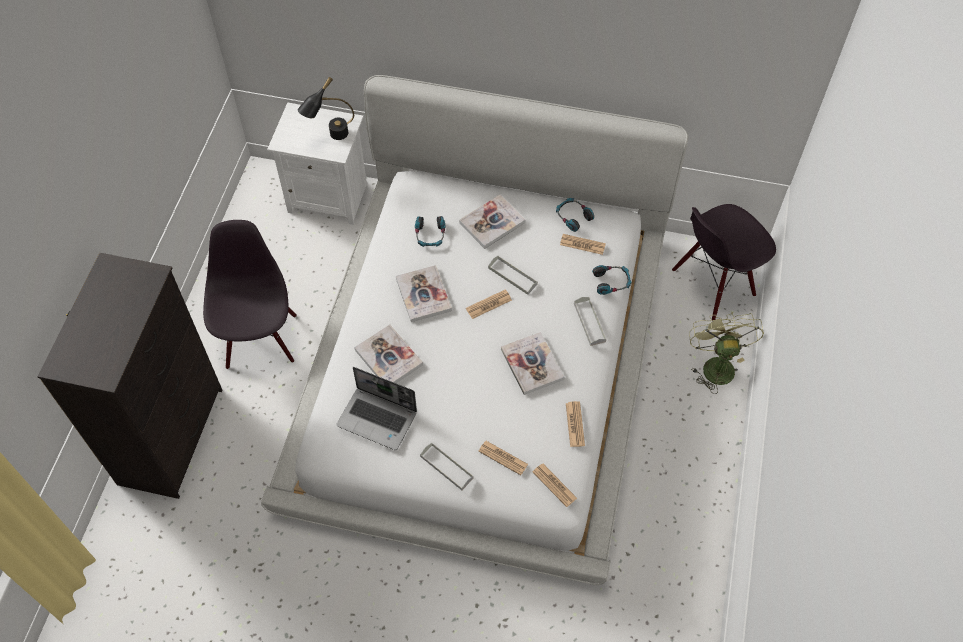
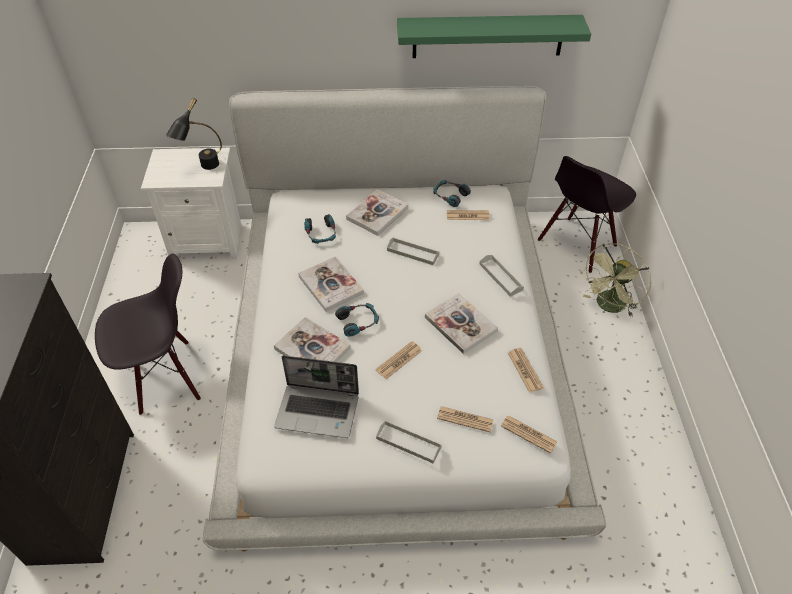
camera: 15 degrees left, 10 degrees down
black chair [203,220,297,369] -> black chair turned 90 degrees clockwise [95,253,201,415]
newspaper [466,289,512,319] -> newspaper moved to [375,341,422,379]
headphones [592,265,632,295] -> headphones moved to [335,303,379,337]
green fan [689,312,764,394] -> green fan turned 120 degrees counterclockwise [581,243,651,317]
none -> green shelf [397,15,591,58]

